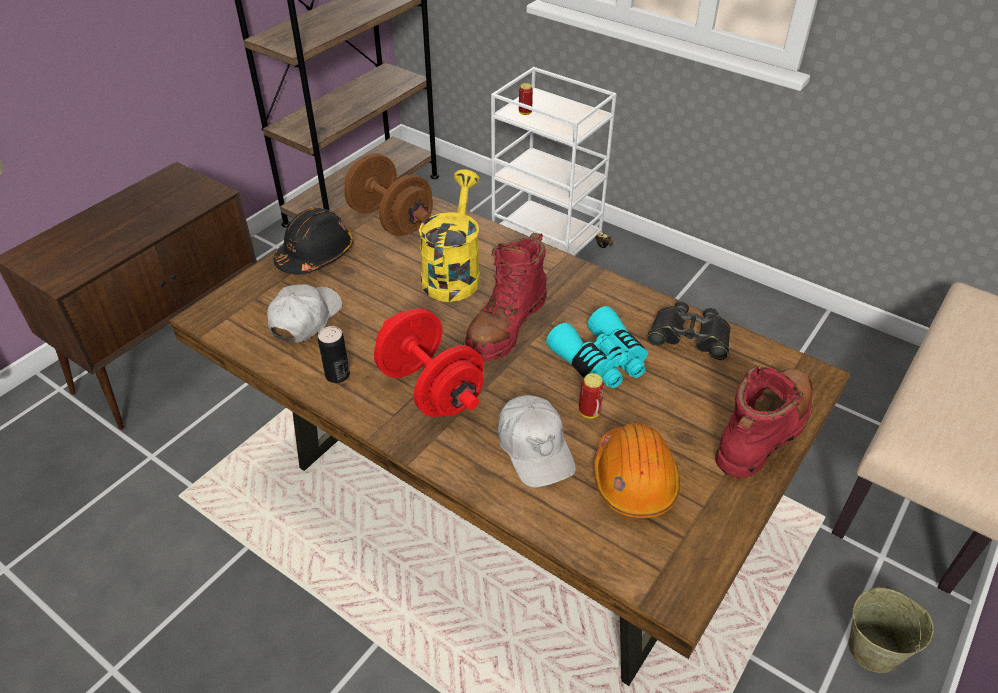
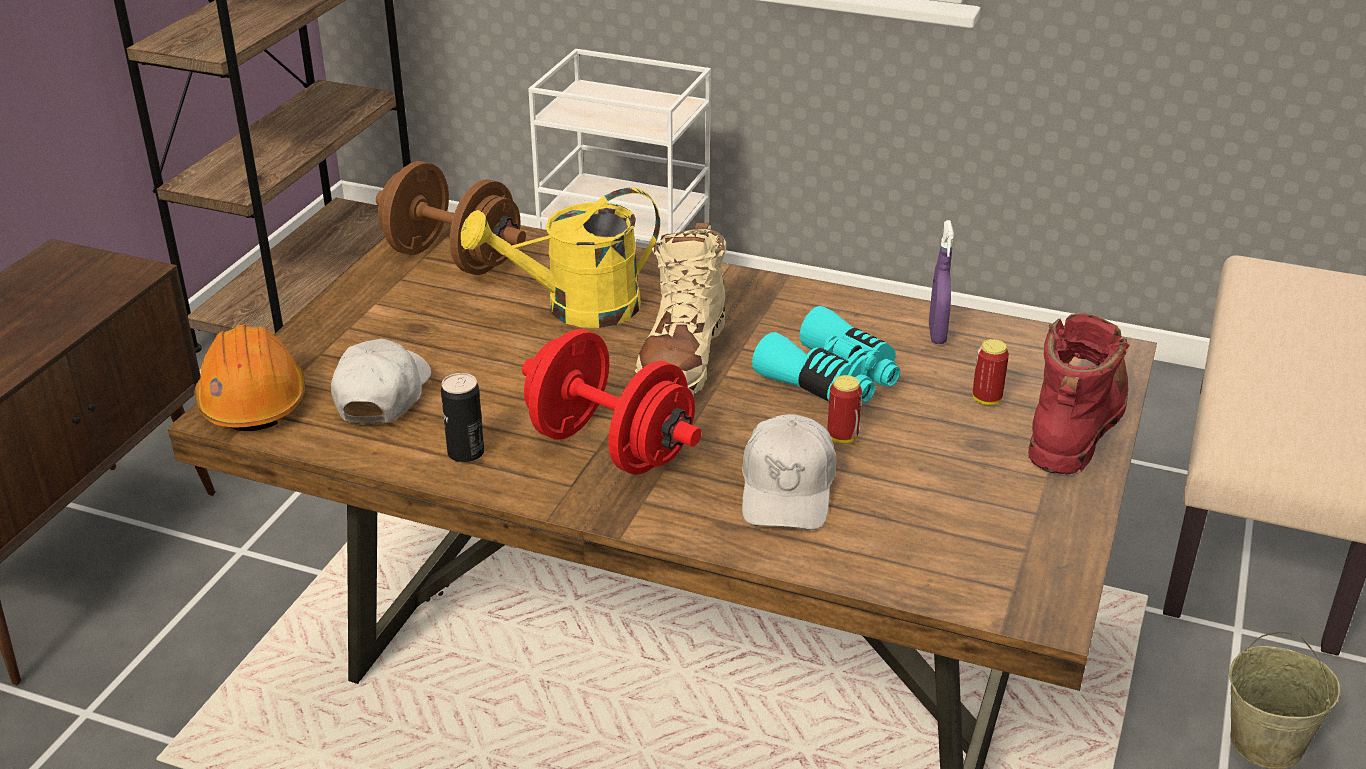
camera: 15 degrees left, 10 degrees down
black hard hat [273,208,353,275] -> none
yellow watering can [419,170,480,302] -> yellow watering can turned 105 degrees counterclockwise [461,188,660,328]
red boot [464,233,547,362] -> beige boot [635,222,726,394]
white cap [498,395,576,488] -> white cap turned 45 degrees clockwise [742,414,837,530]
can [519,83,533,115] -> can moved to [973,339,1009,406]
orange hard hat [593,423,680,518] -> orange hard hat moved to [195,325,305,431]
black binoculars [647,302,731,360] -> purple spray bottle [929,220,954,344]

